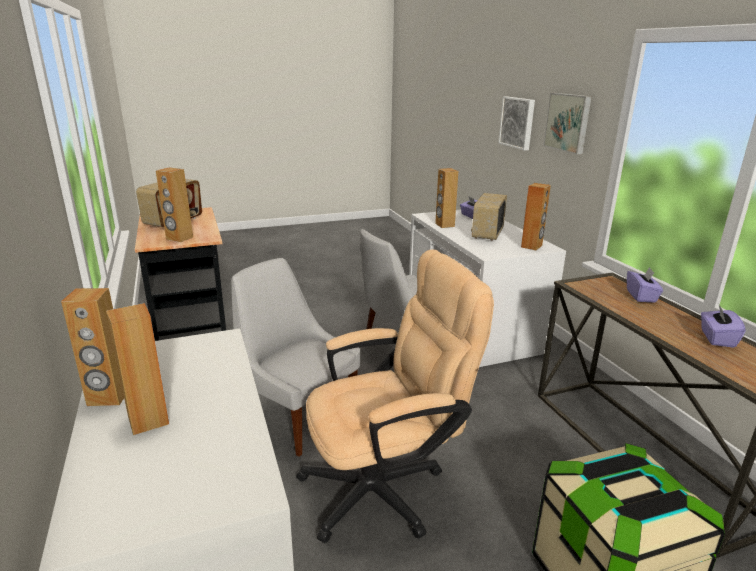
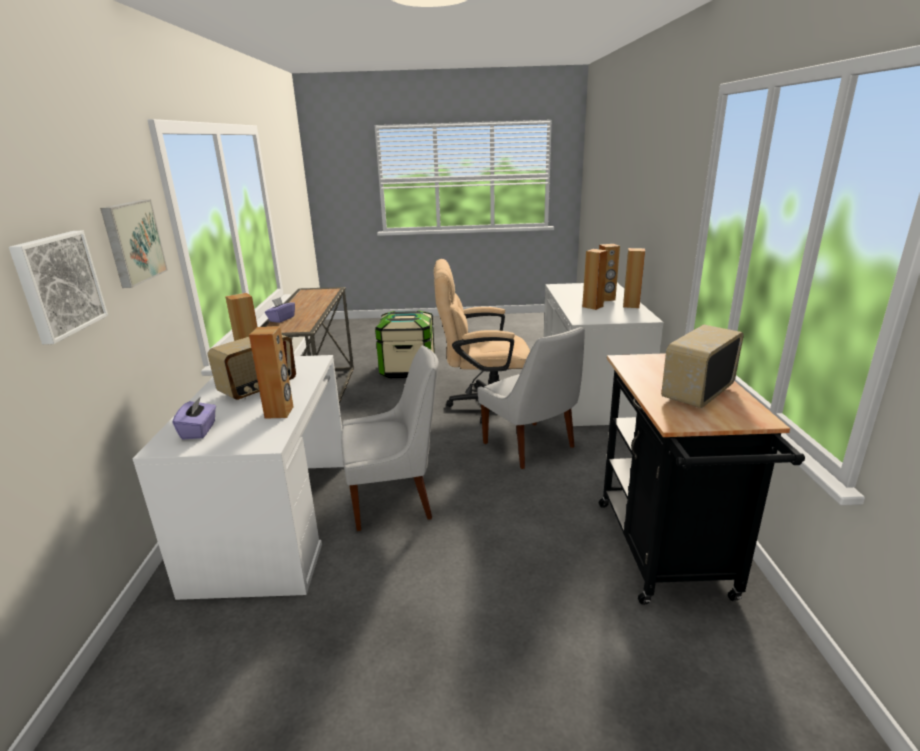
camera: 160 degrees left, 0 degrees up
brown speaker [156,167,193,242] -> brown speaker moved to [582,249,608,310]
purple tissue box [701,305,746,348] -> none

